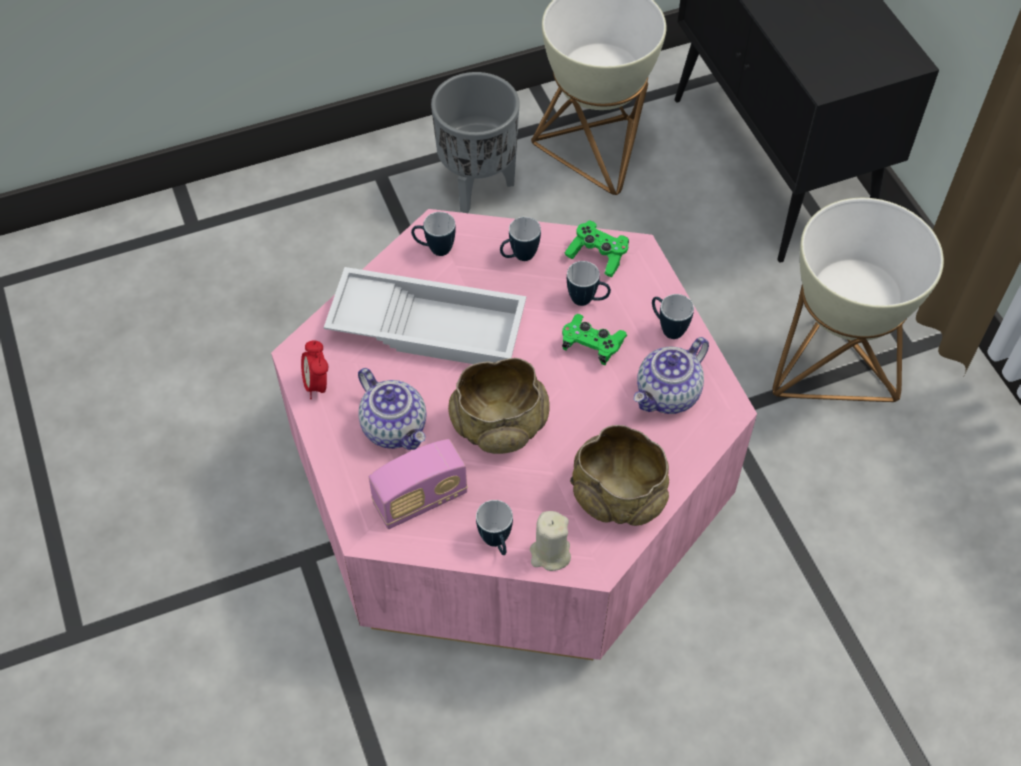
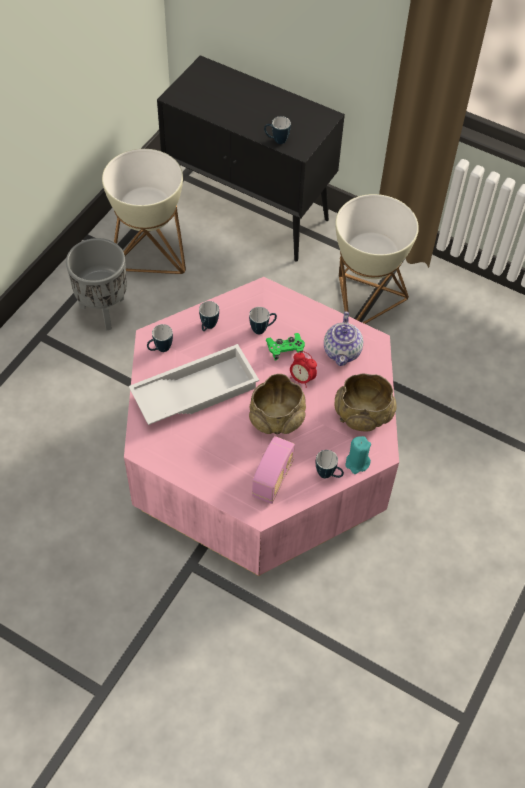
camera: 40 degrees left, 0 degrees up
alarm clock [301,340,328,399] -> alarm clock moved to [290,351,317,388]
teapot [358,368,426,450] -> none
beige candle [530,511,571,571] -> turquoise candle [345,436,371,474]
green game controller [565,221,629,278] -> none
mug [652,294,694,339] -> mug moved to [264,116,291,144]

